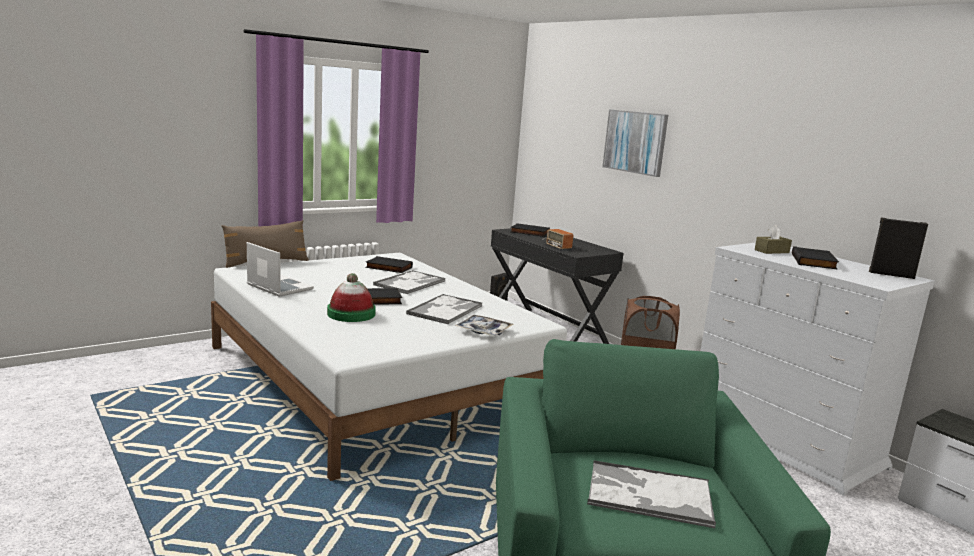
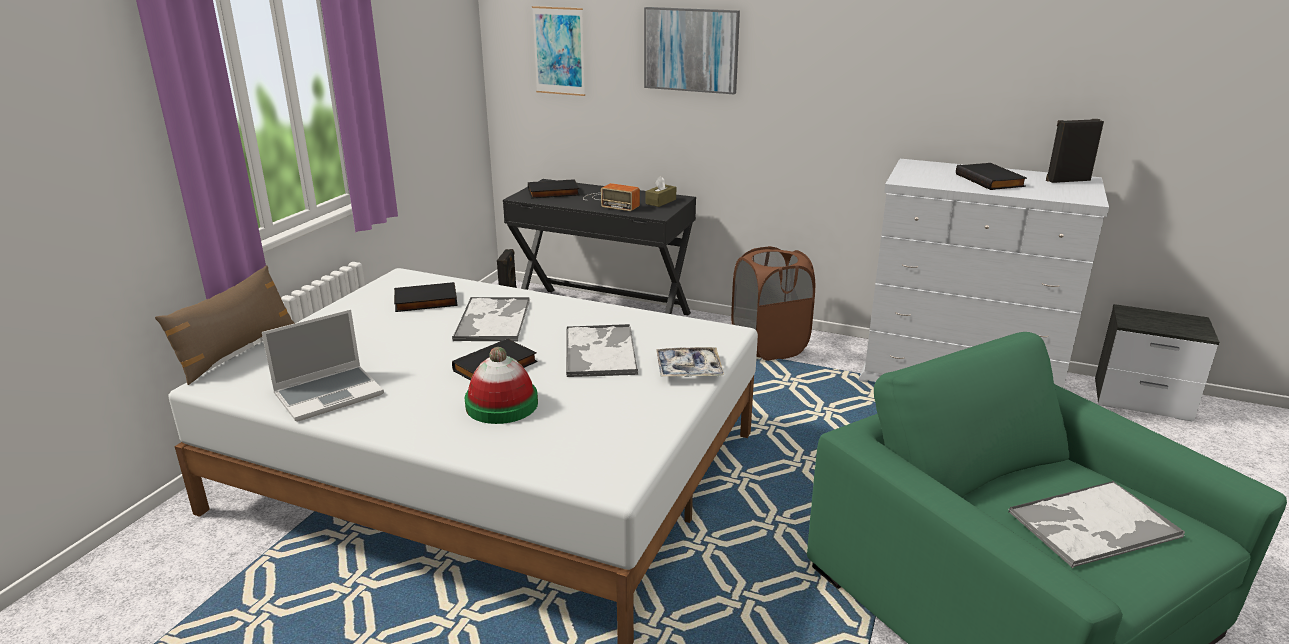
camera: 30 degrees left, 10 degrees up
laptop [247,242,314,297] -> laptop turned 135 degrees clockwise [262,309,384,421]
brown tissue box [755,225,792,254] -> brown tissue box moved to [646,176,676,207]
none -> picture [532,6,585,96]

